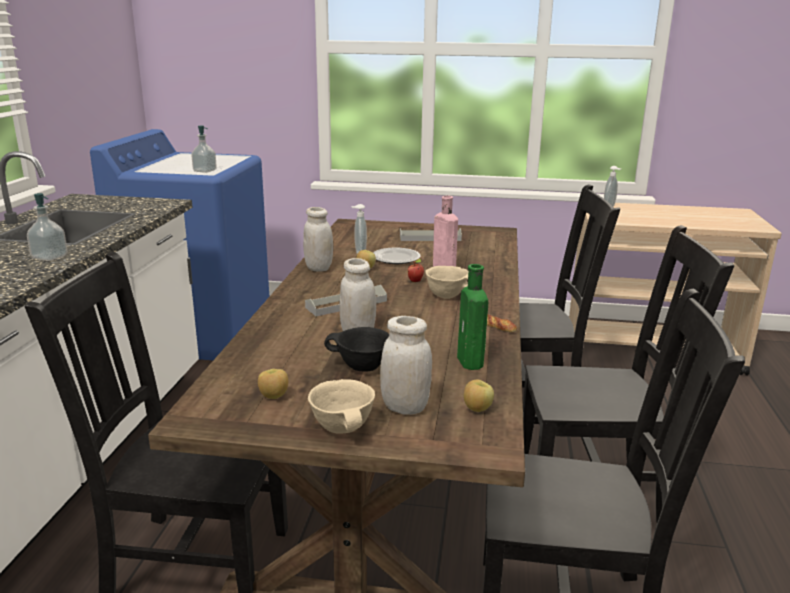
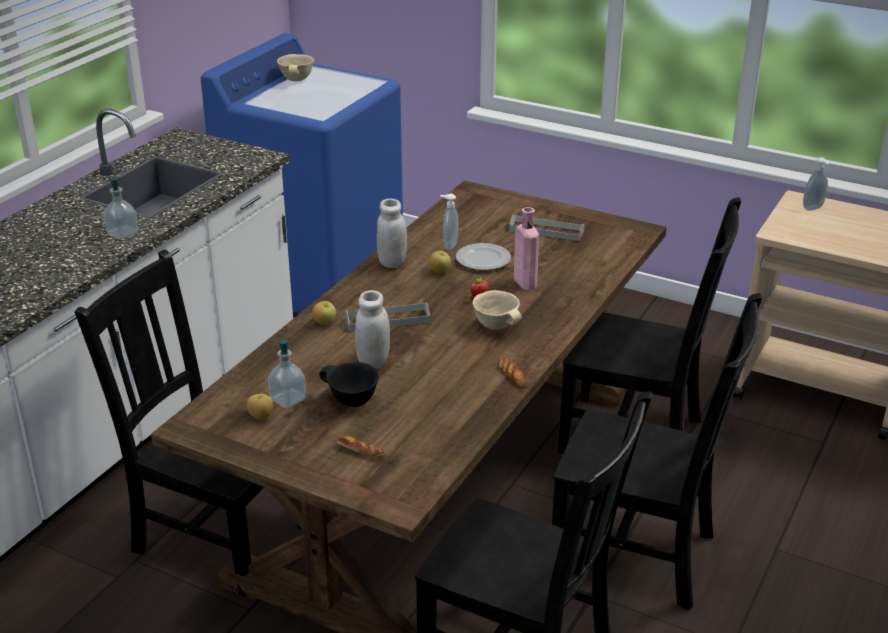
camera: 20 degrees right, 10 degrees up
soap dispenser [191,125,217,173] -> soap dispenser moved to [268,339,306,409]
beige bowl [308,379,375,433] -> beige bowl moved to [277,54,314,81]
white jar [380,316,432,415] -> bread [336,436,385,459]
green bottle [457,264,488,370] -> none
apple [464,379,494,412] -> apple moved to [312,301,336,325]

